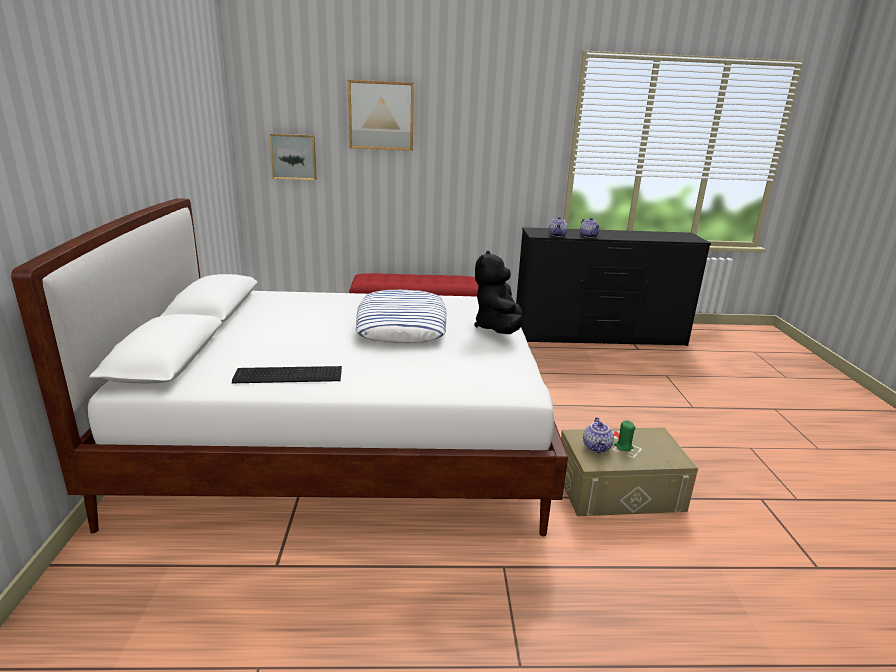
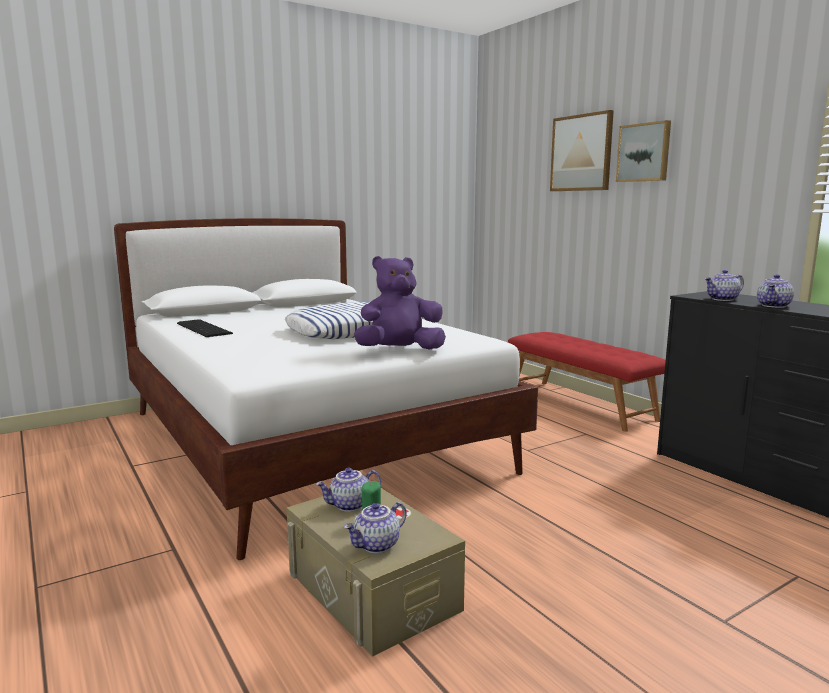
camera: 60 degrees right, 10 degrees down
picture [269,134,317,180] -> picture moved to [616,120,671,182]
black plush toy [474,251,523,334] -> purple plush toy [354,256,446,350]
none -> teapot [344,502,407,553]

